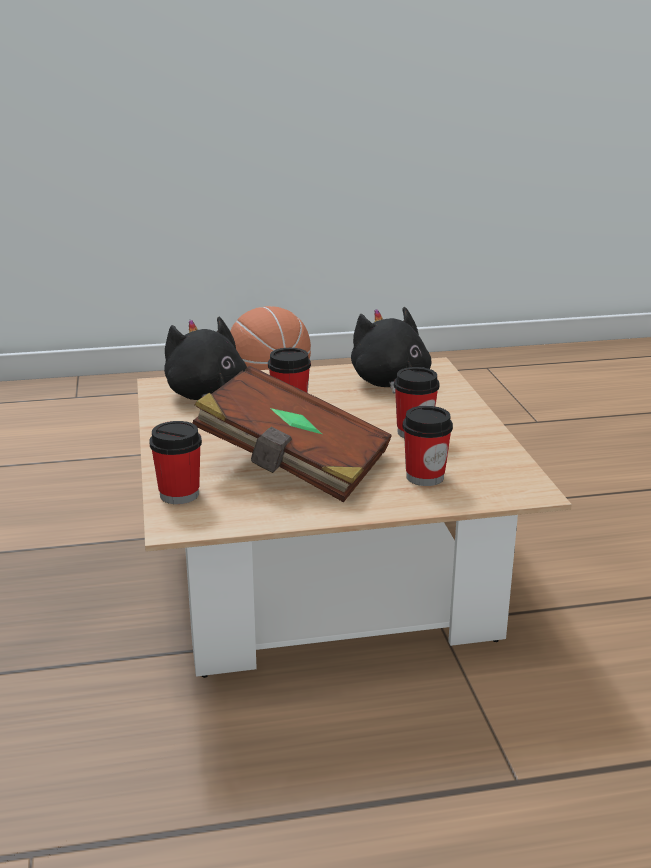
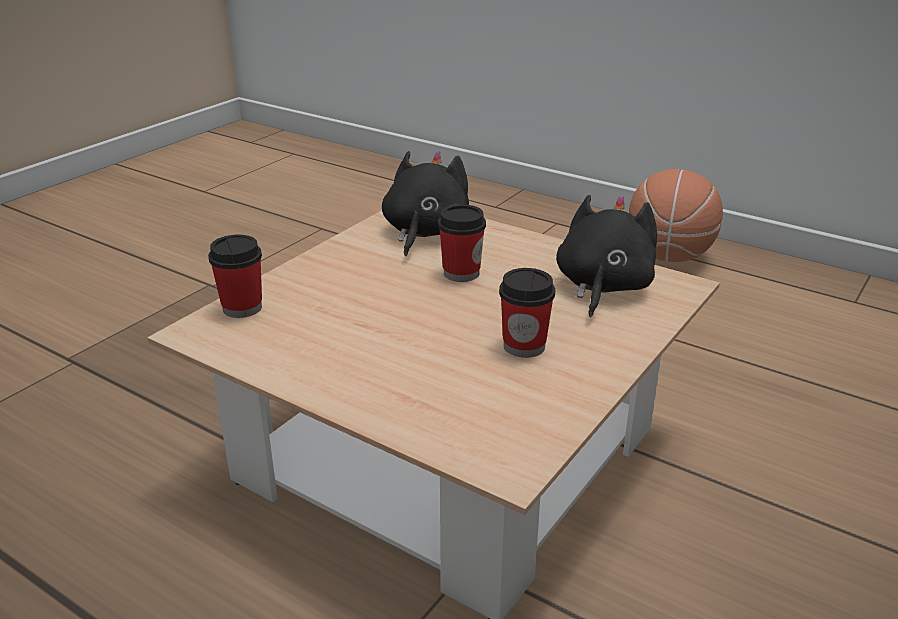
camera: 45 degrees right, 5 degrees up
brown book [193,365,392,502] -> none
cup [403,406,453,486] -> none

